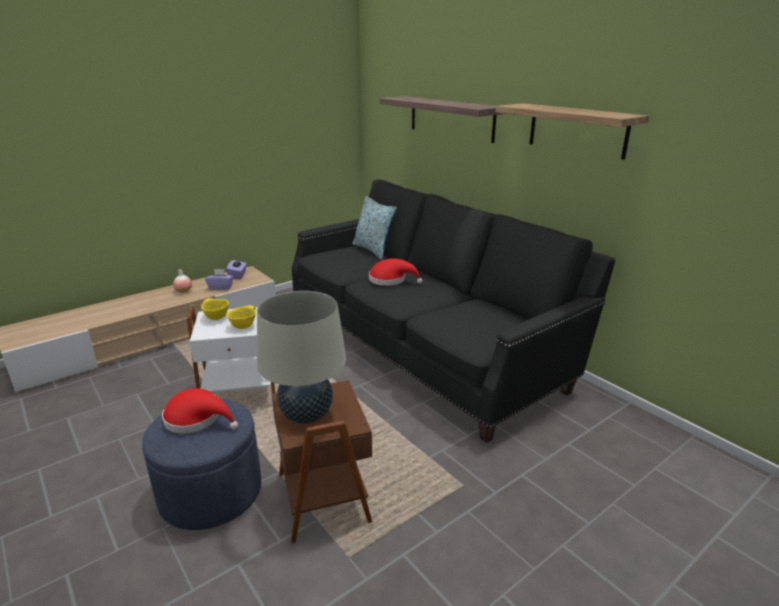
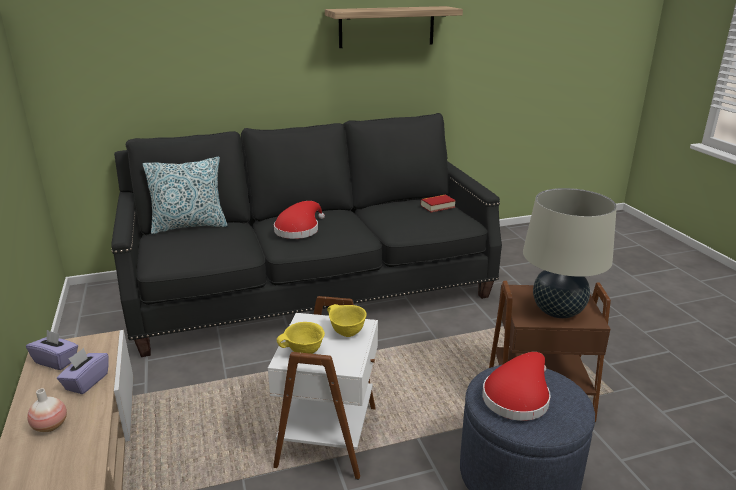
camera: 70 degrees left, 0 degrees up
shelf [379,96,505,143] -> none
none -> book [421,194,456,213]

